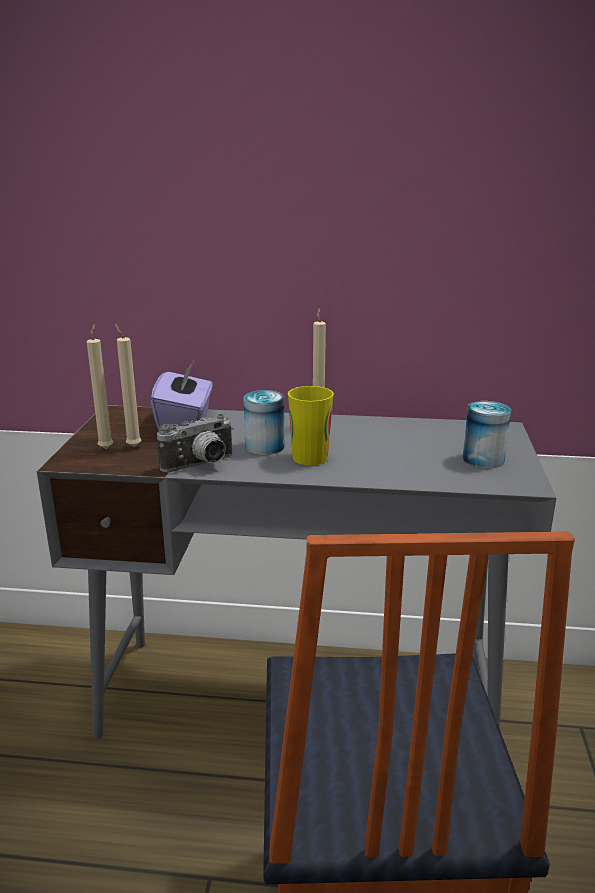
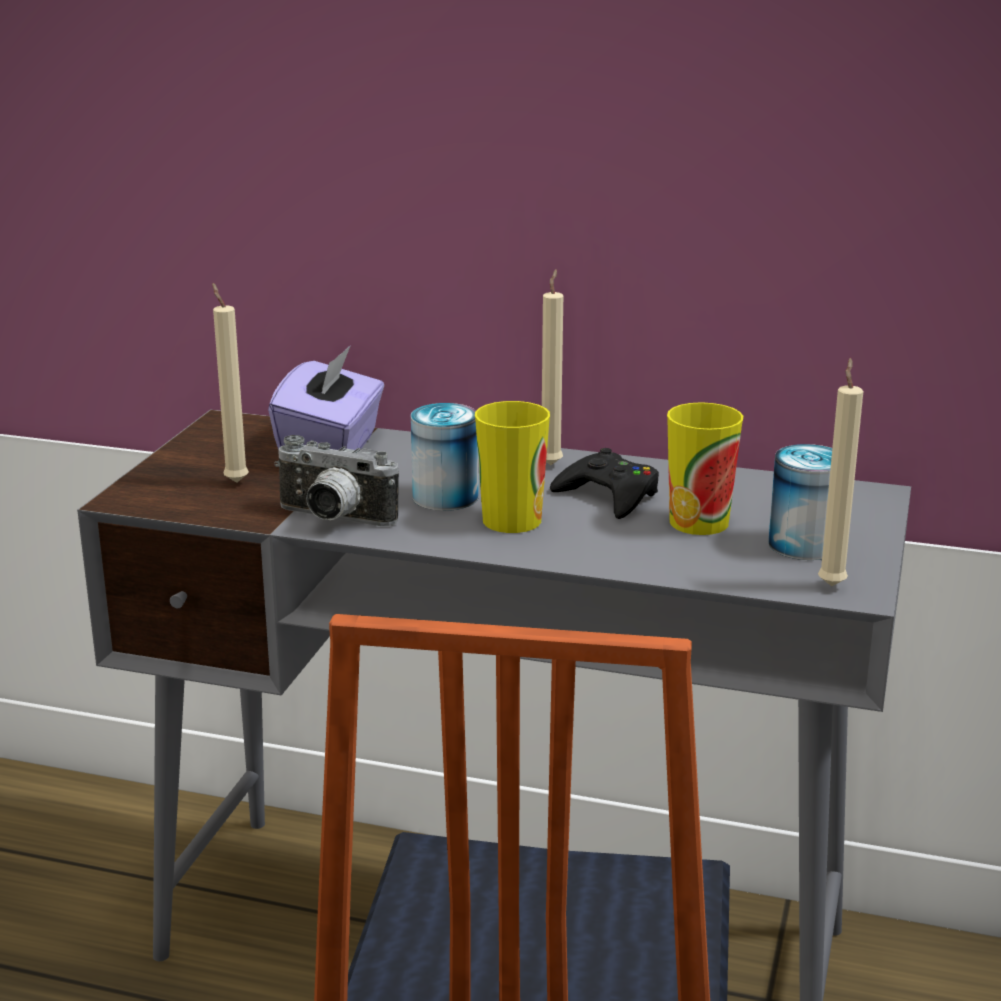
camera: 10 degrees right, 0 degrees up
beige candle [87,324,113,449] -> beige candle moved to [818,358,863,586]
camera [157,414,234,472] -> camera turned 45 degrees clockwise [274,435,399,526]
none -> black game controller [550,448,659,519]
none -> cup [667,402,743,535]

